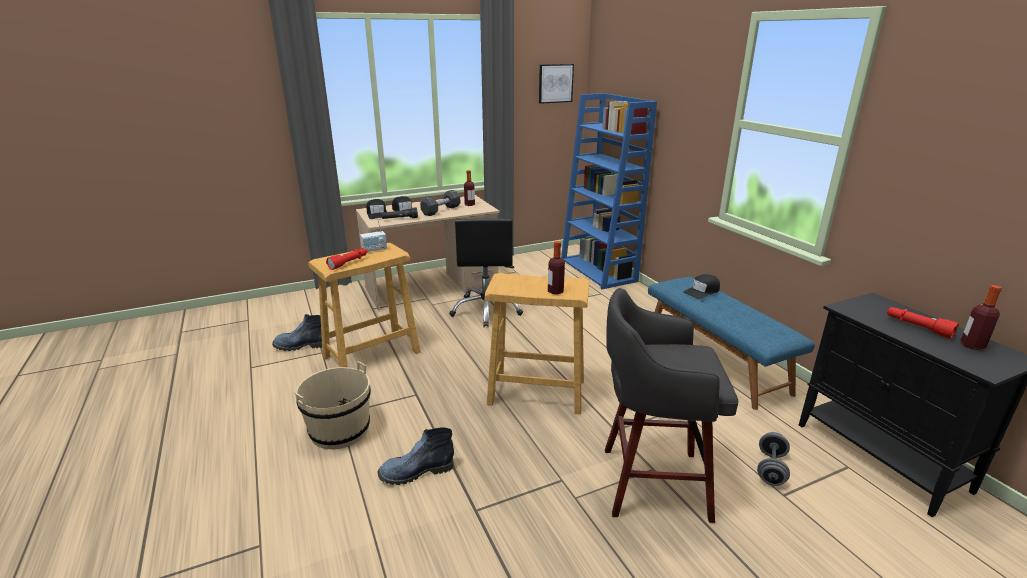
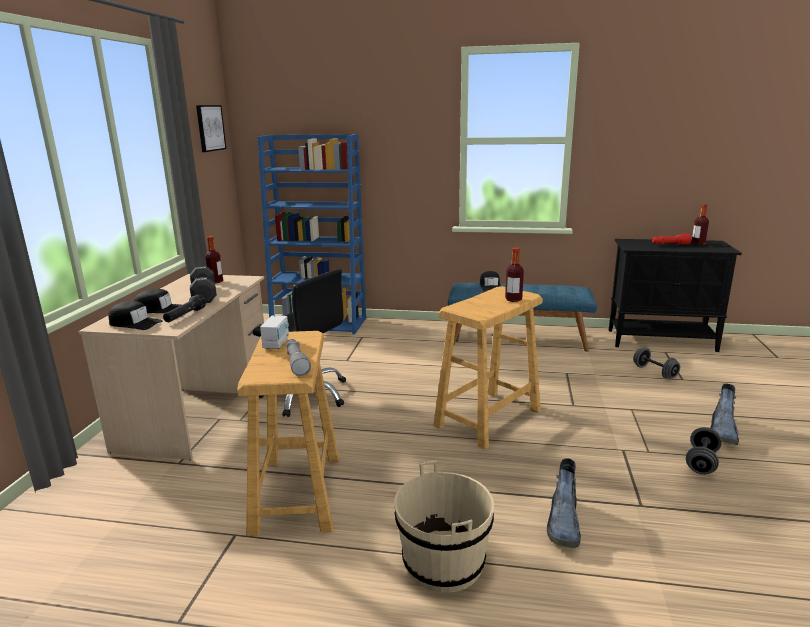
camera: 55 degrees left, 5 degrees down
boot [272,314,322,351] -> boot moved to [710,384,739,445]
red flashlight [326,248,367,270] -> grey flashlight [286,339,311,376]
grey stool [605,288,739,523] -> none
none -> grey dumbbell [686,427,722,475]

